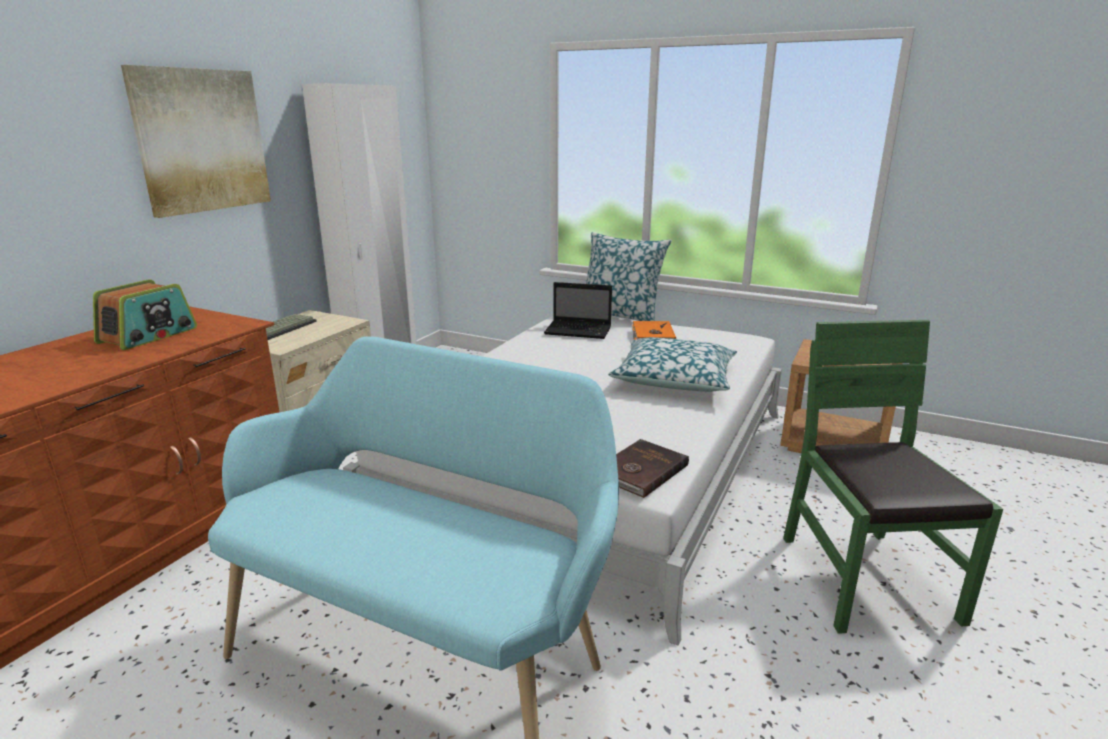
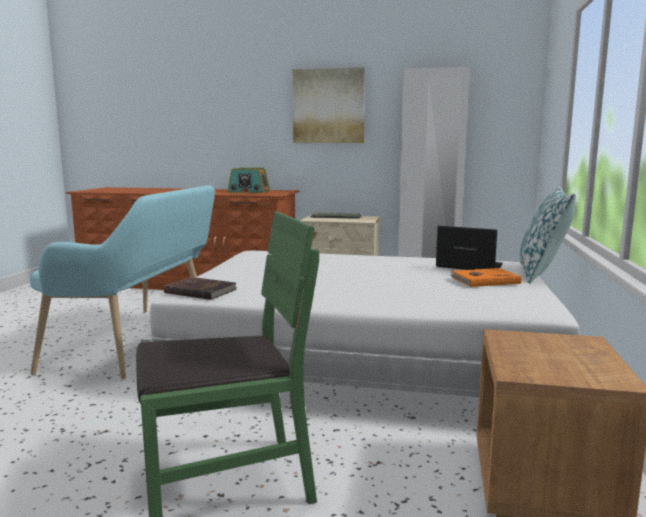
camera: 75 degrees right, 10 degrees down
laptop [544,282,612,339] -> laptop turned 120 degrees clockwise [436,226,503,270]
pillow [608,337,737,392] -> none

